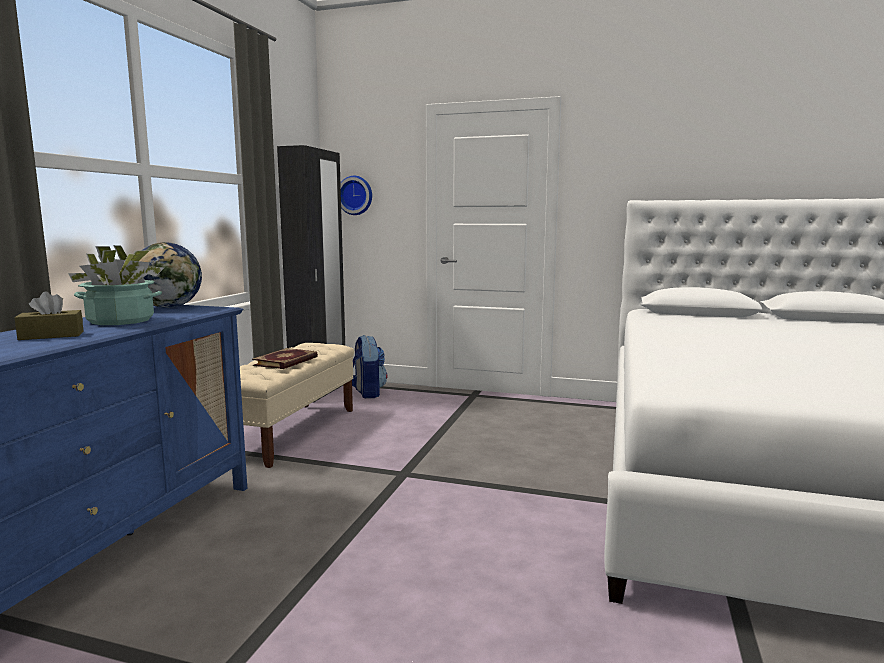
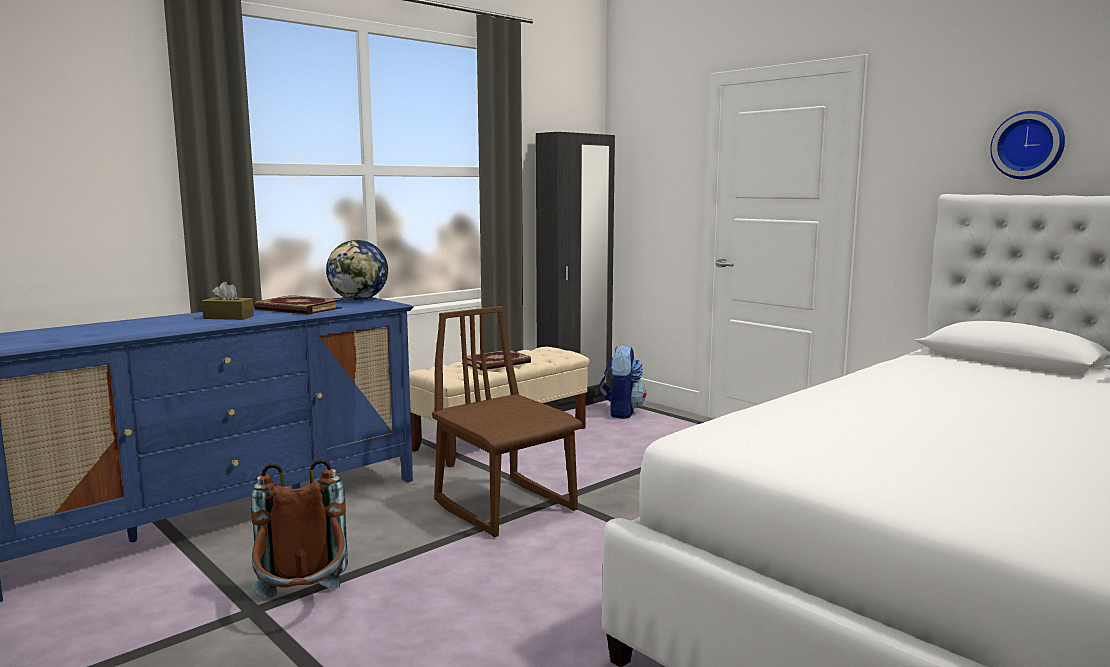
camera: 30 degrees right, 0 degrees up
potted plant [68,245,165,325] -> book [254,295,342,315]
wall clock [340,176,372,215] -> wall clock moved to [990,111,1065,179]
none -> brown backpack [251,459,348,597]
none -> brown chair [432,306,582,537]

